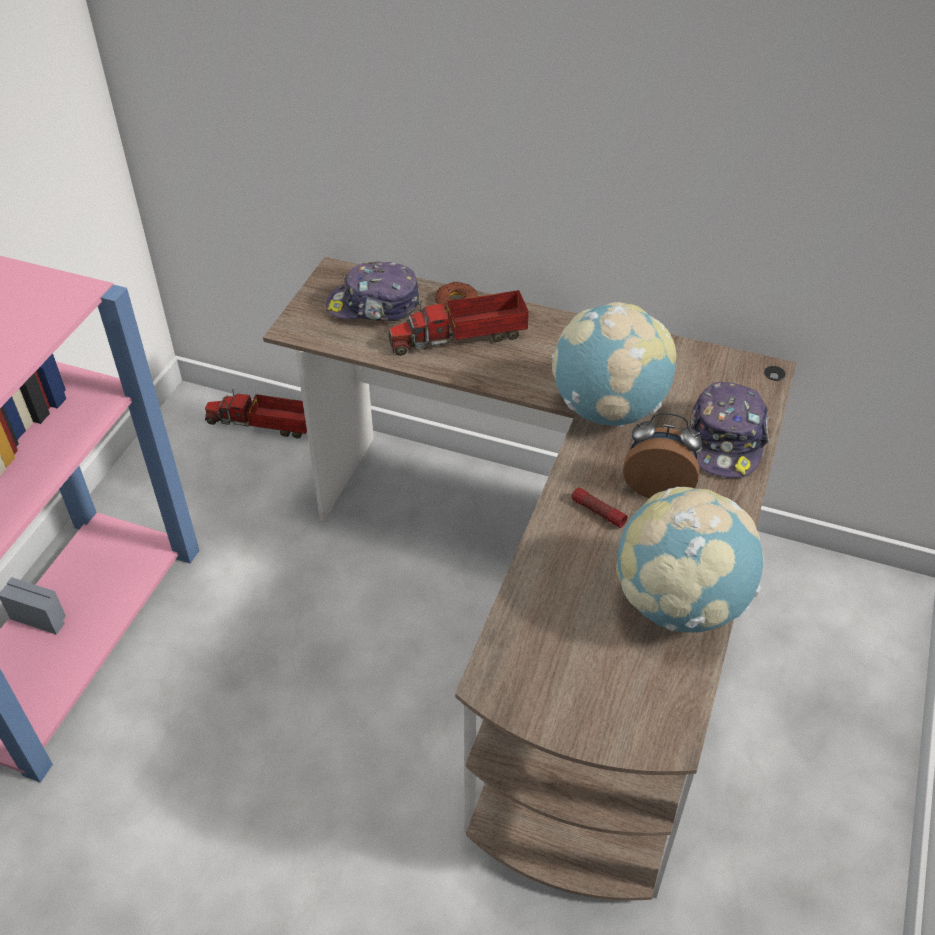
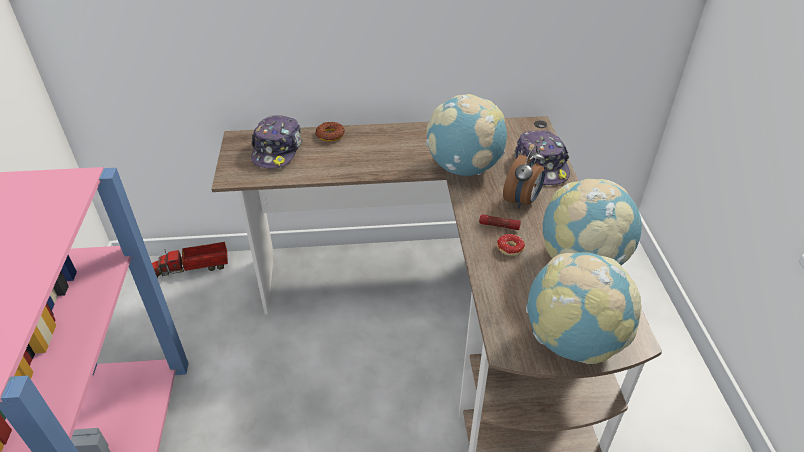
camera: 25 degrees left, 5 degrees down
cap [326,261,420,322] -> cap turned 60 degrees counterclockwise [251,115,303,169]
toy truck [388,290,529,356] -> none
alarm clock [623,412,702,498] -> alarm clock turned 135 degrees clockwise [503,146,545,209]
none -> donut [497,234,525,260]
none -> globe [526,252,641,364]

